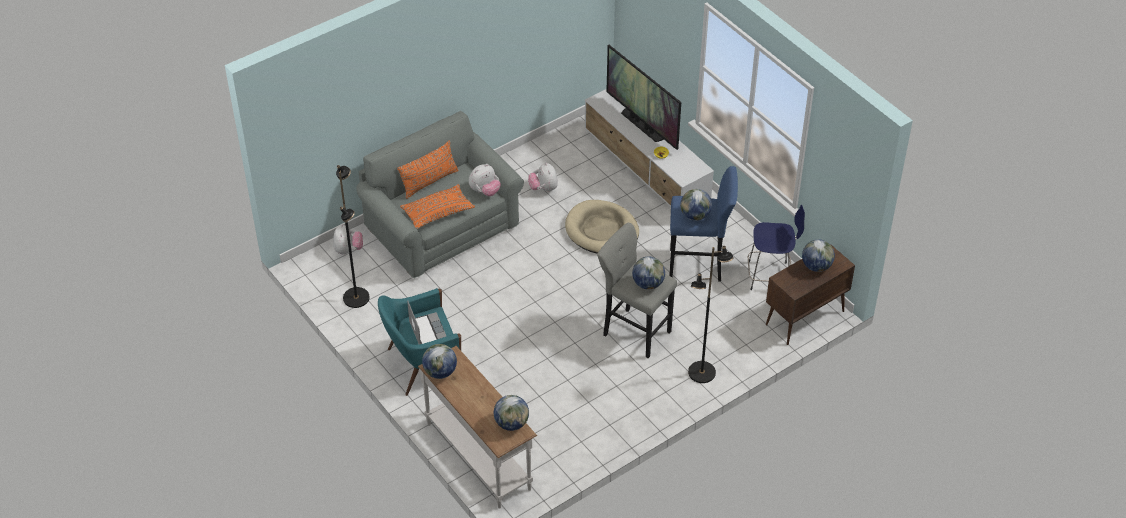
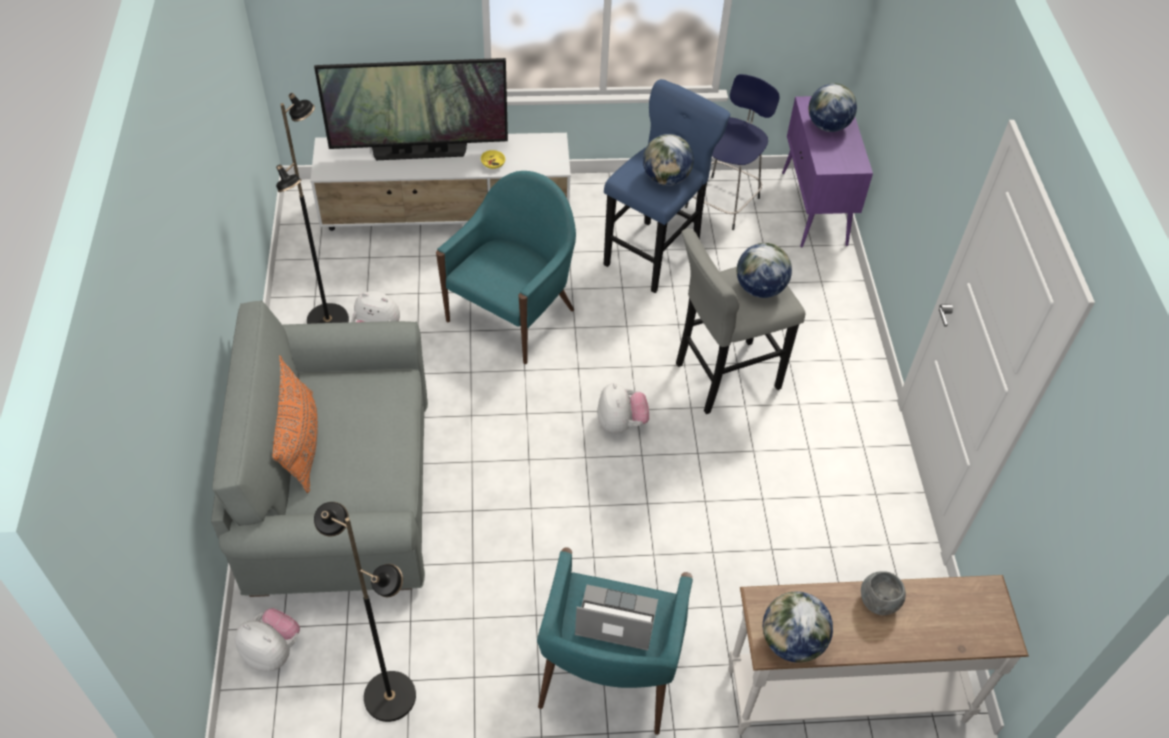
camera: 60 degrees left, 5 degrees up
orange pillow [400,184,475,229] -> none
plush toy [469,164,501,196] -> plush toy moved to [597,383,649,433]
globe [494,395,529,431] -> none
beige dog bed [565,200,639,254] -> turquoise armchair [436,171,576,364]
black floor lamp [688,246,734,383] -> black floor lamp moved to [276,93,349,324]
brown cabinet [766,243,855,345] -> purple cabinet [782,96,873,248]
none -> grey bowl [861,571,906,615]

